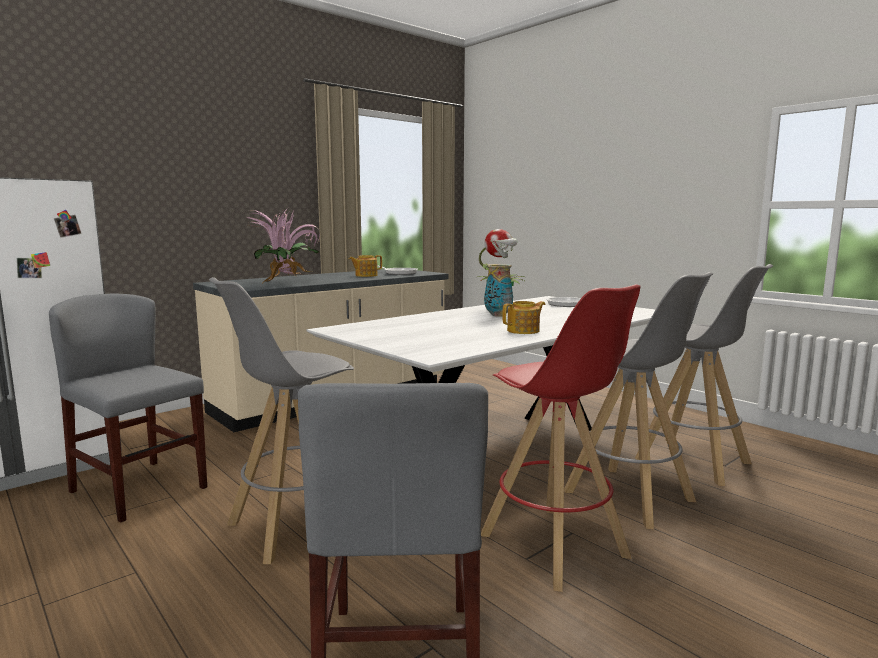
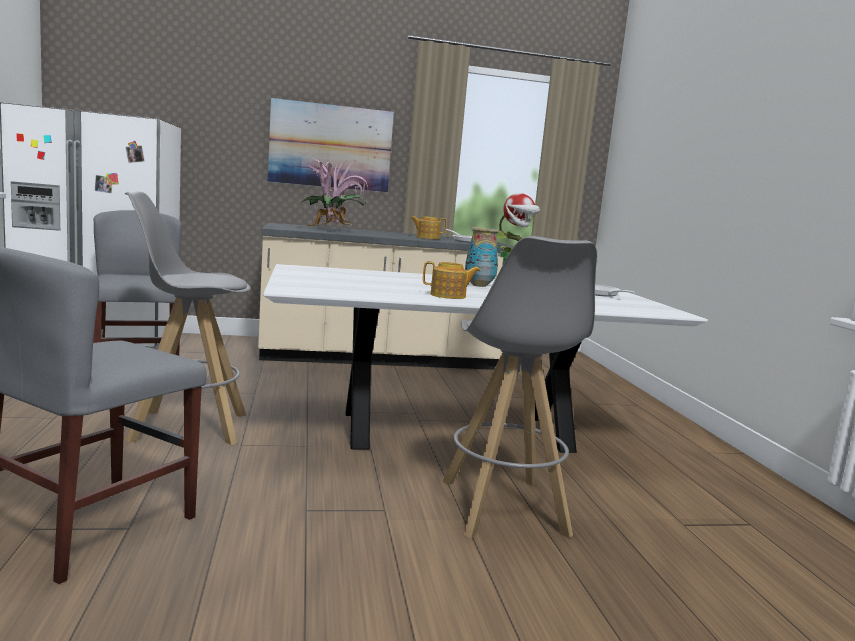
camera: 30 degrees right, 0 degrees up
red stool [481,284,641,592] -> none
grey stool [635,264,773,486] -> none
none -> picture [268,98,394,193]

